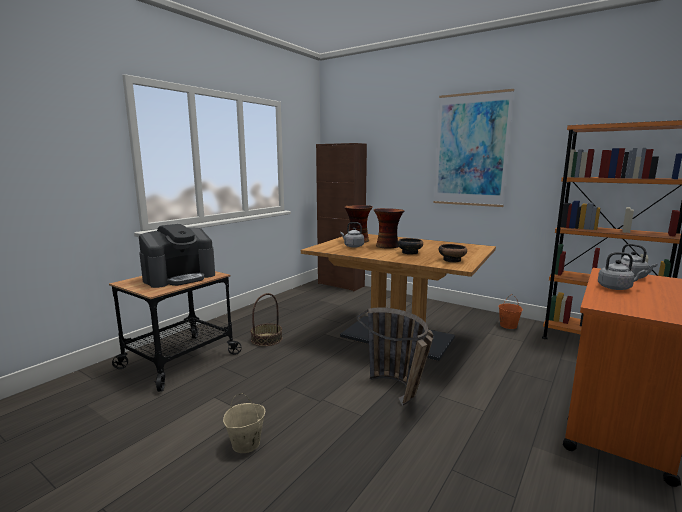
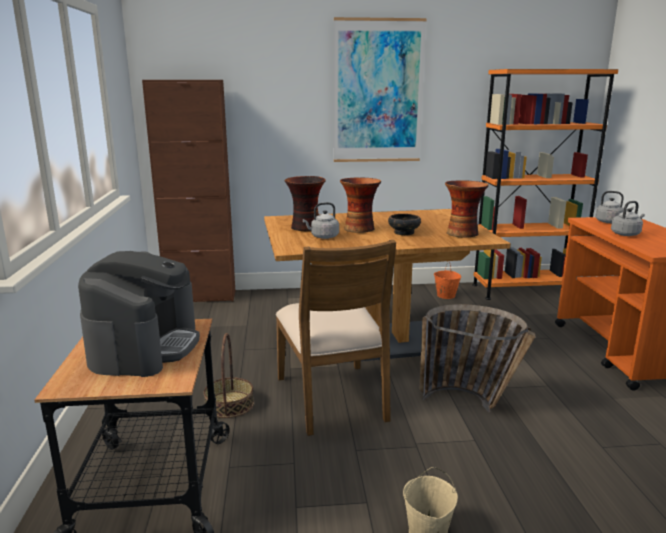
camera: 40 degrees left, 5 degrees up
bowl [439,244,467,263] -> vase [445,180,489,238]
none -> brown chair [276,240,396,436]

